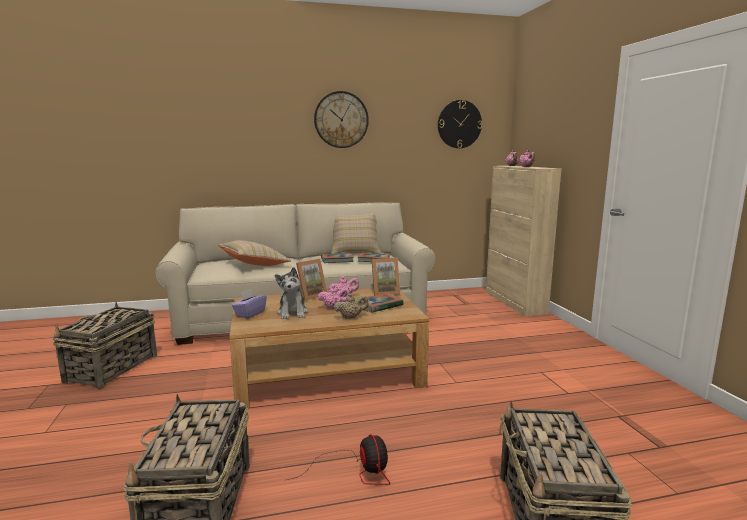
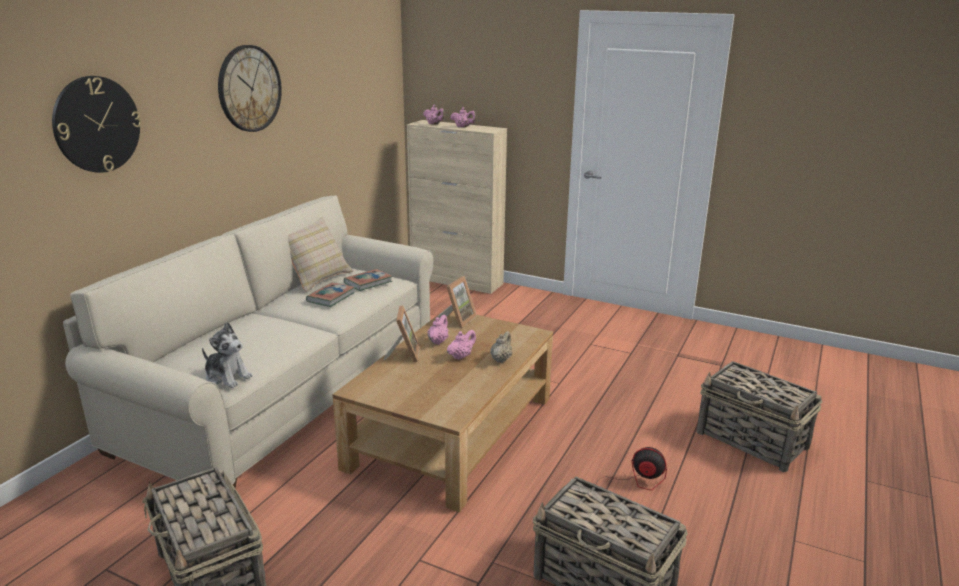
camera: 50 degrees left, 10 degrees up
beige pillow [218,240,291,266] -> none
purple tissue box [232,289,267,319] -> none
plush toy [275,267,308,319] -> plush toy moved to [202,322,253,388]
book [360,293,404,313] -> none
wall clock [438,100,482,148] -> wall clock moved to [52,76,141,173]

